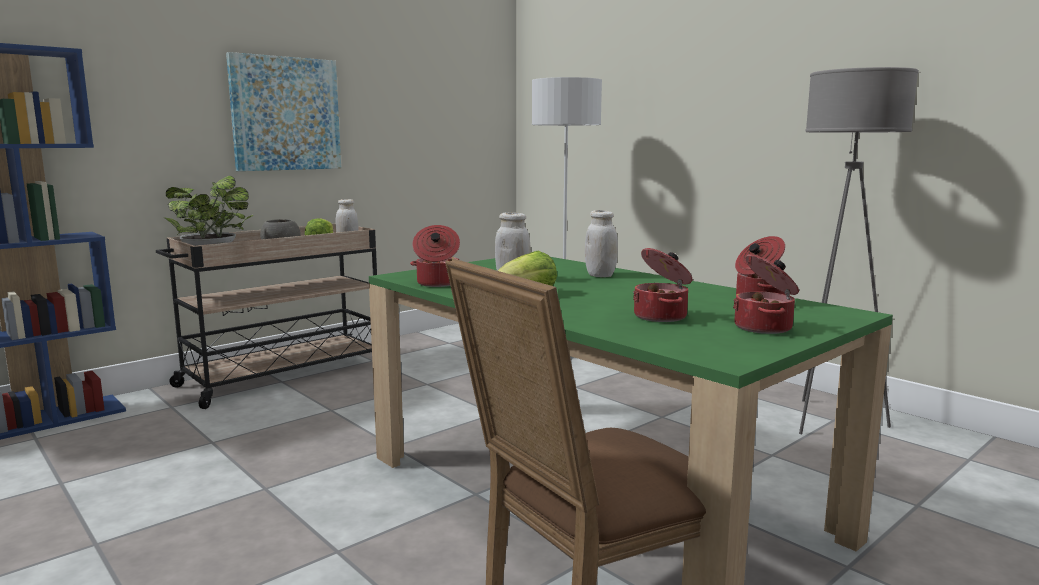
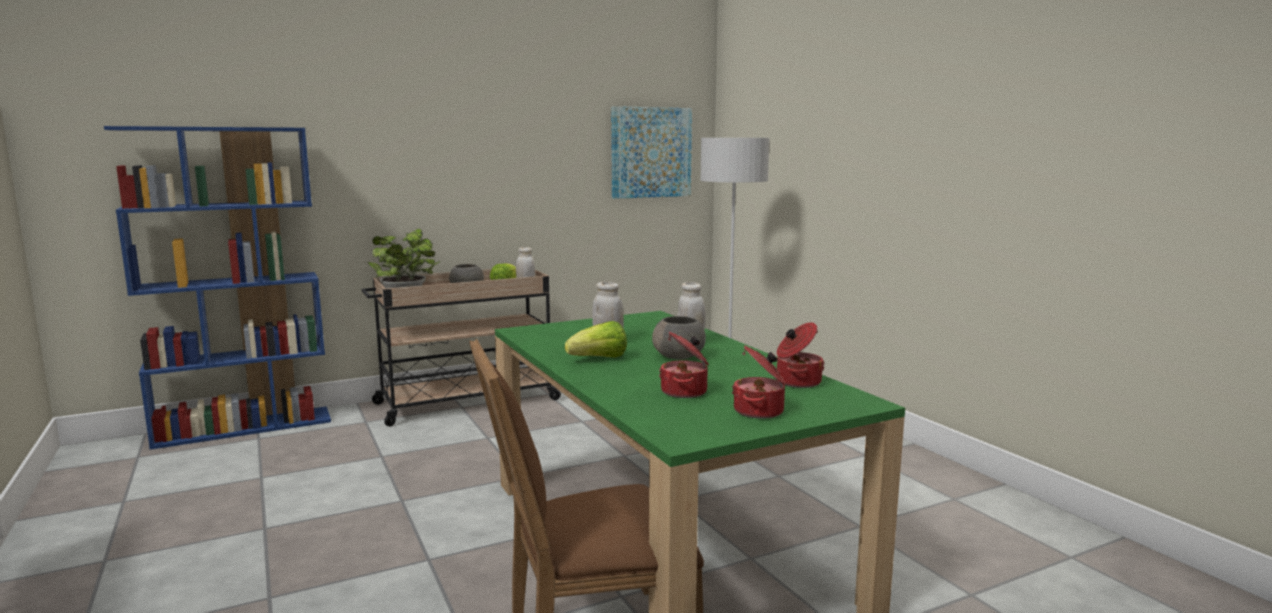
camera: 15 degrees right, 0 degrees up
picture [226,52,341,171] -> picture moved to [611,106,692,199]
cooking pot [410,225,460,287] -> none
grey floor lamp [799,67,919,434] -> none
none -> grey bowl [652,316,706,360]

